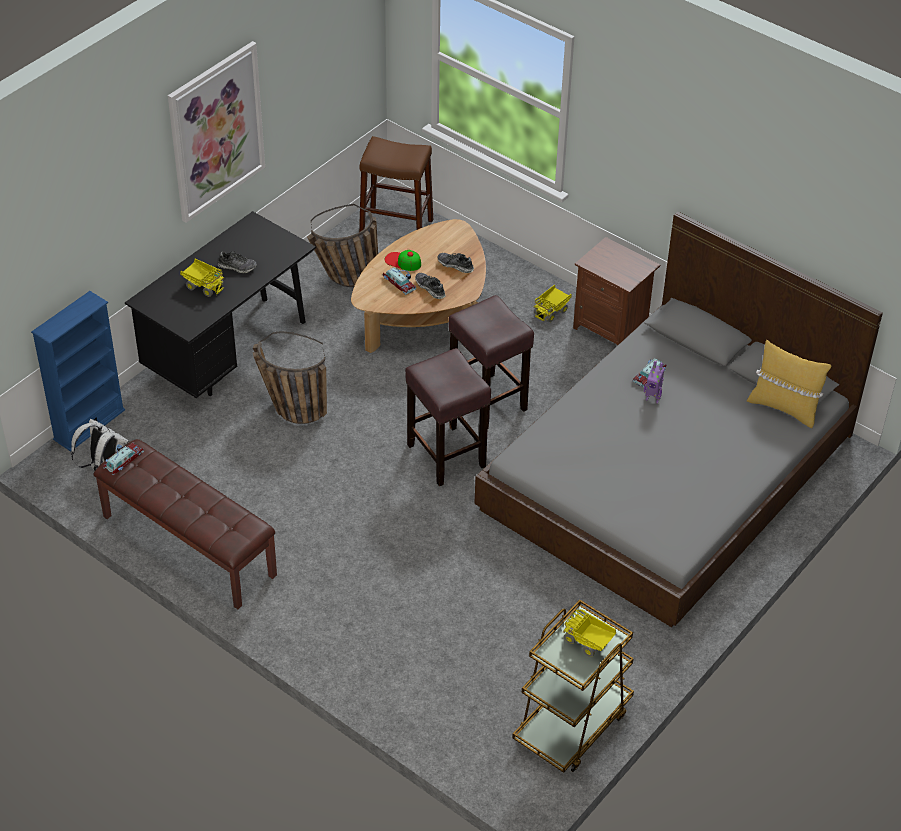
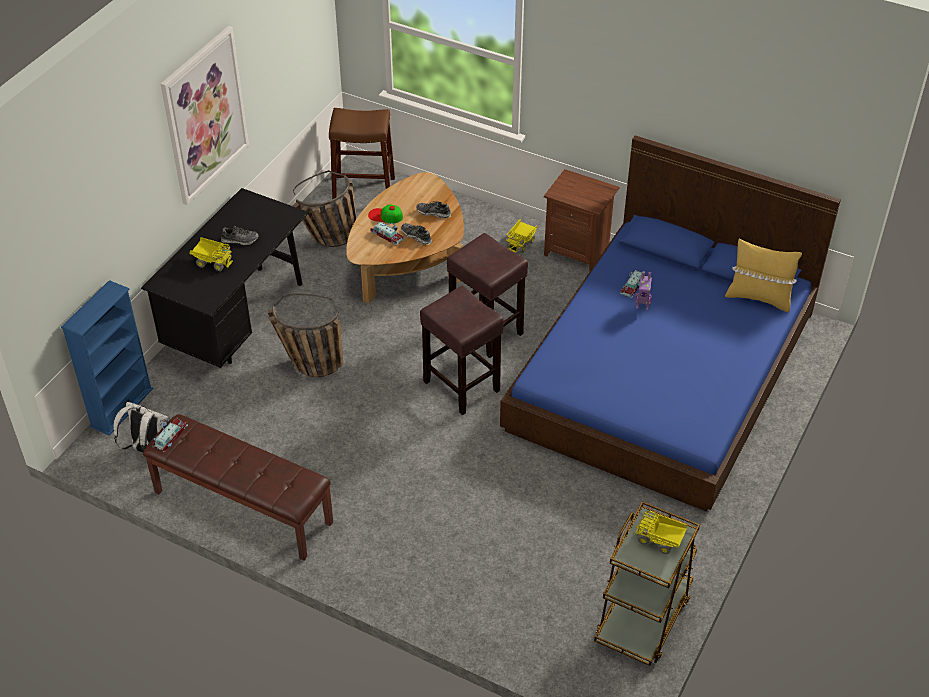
camera: 10 degrees left, 0 degrees up
grey bed [474,212,883,627] -> blue bed [500,135,841,511]

